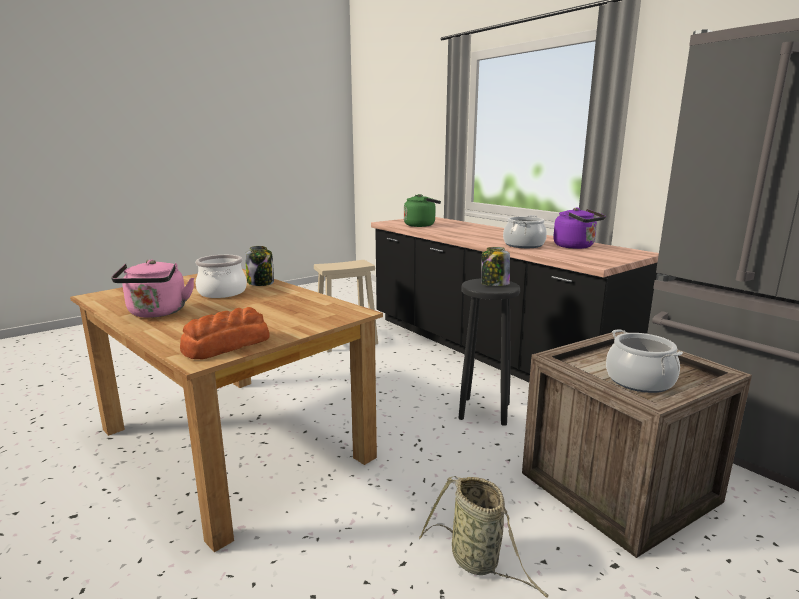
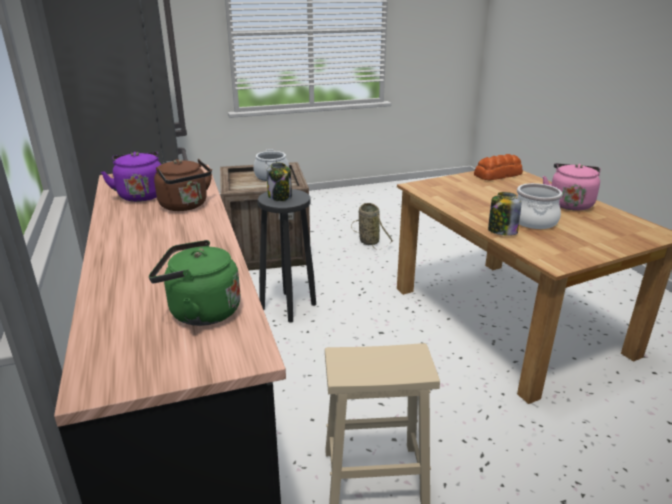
camera: 160 degrees left, 10 degrees up
cooking pot [503,215,547,248] -> brown kettle [154,159,212,211]

